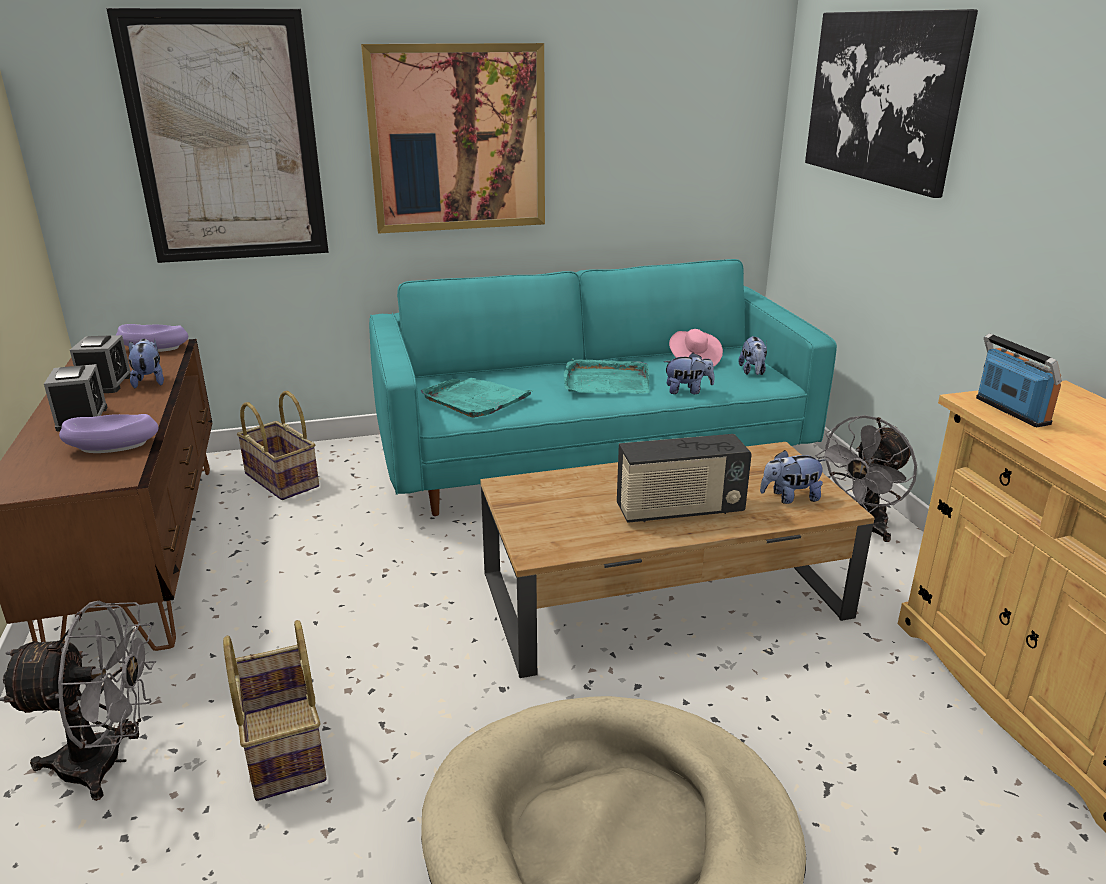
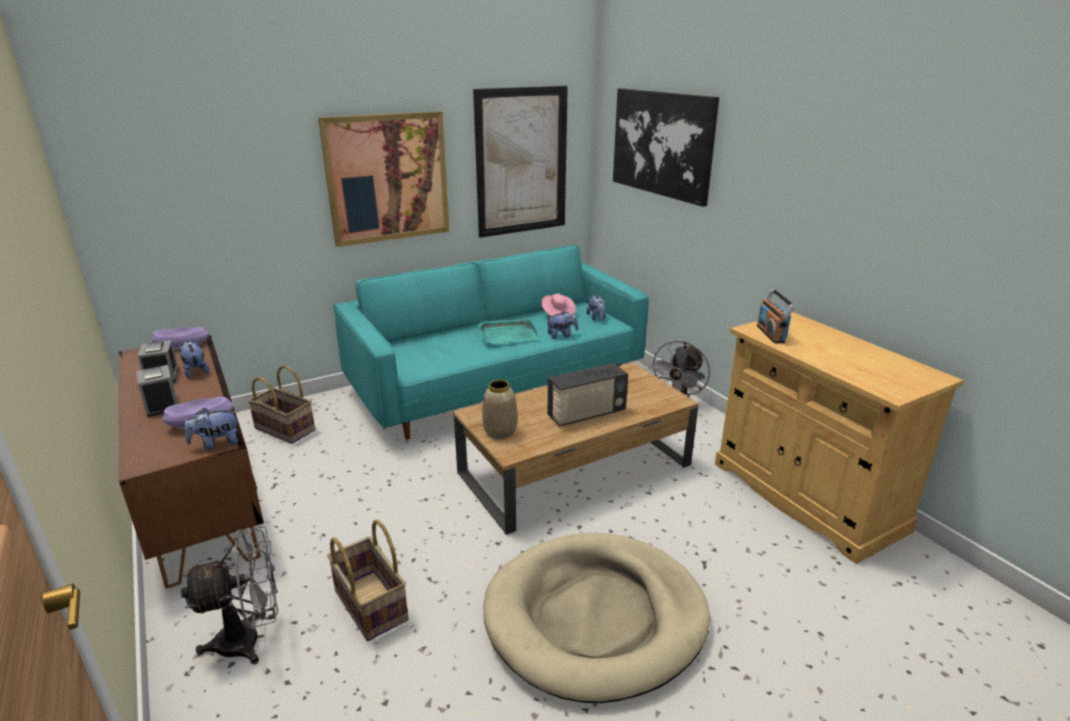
camera: 15 degrees left, 0 degrees up
picture [106,8,329,263] -> picture moved to [473,86,568,238]
turquoise tray [421,378,534,418] -> none
plush toy [760,450,826,504] -> plush toy moved to [185,408,239,450]
radio [976,333,1062,427] -> radio turned 150 degrees counterclockwise [757,289,796,343]
none -> vase [482,380,517,439]

